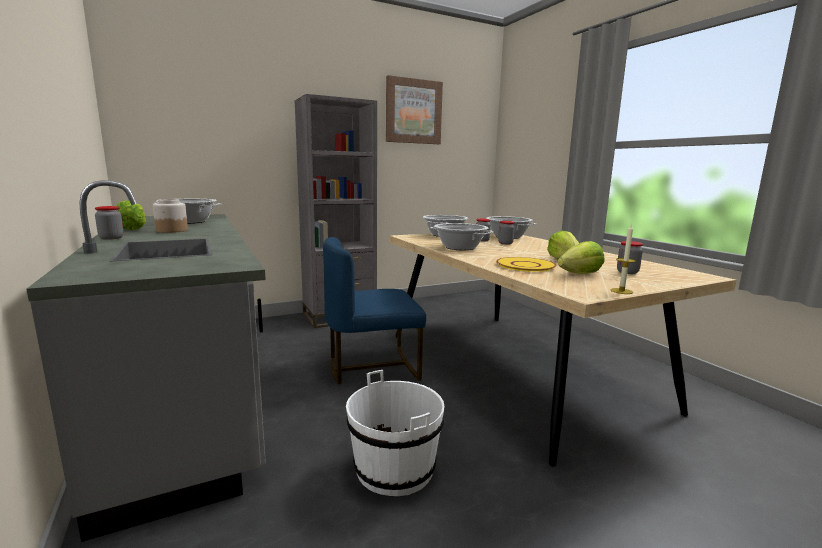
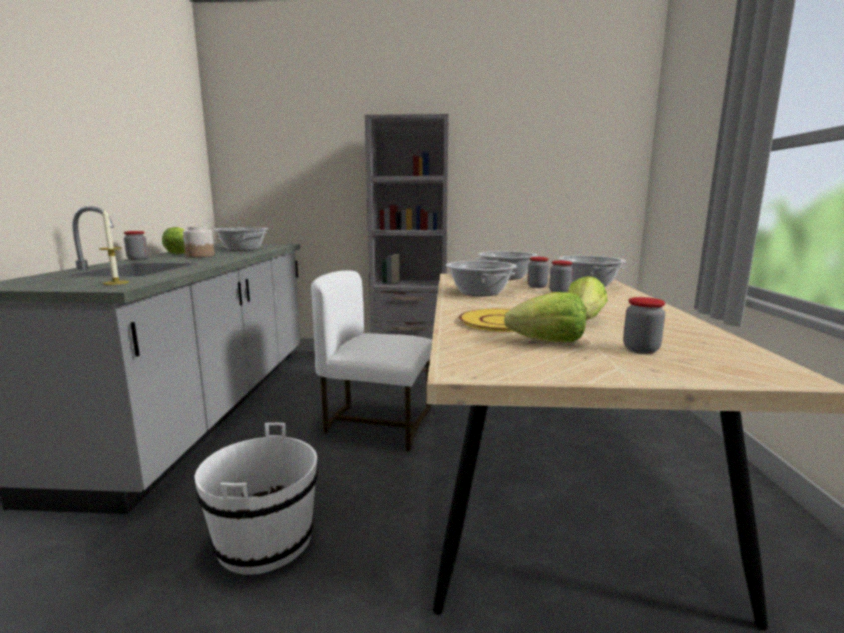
camera: 30 degrees right, 0 degrees up
blue chair [323,237,426,384] -> white chair [311,270,432,451]
picture [386,75,443,144] -> none
candle [610,225,636,294] -> candle moved to [99,208,129,285]

